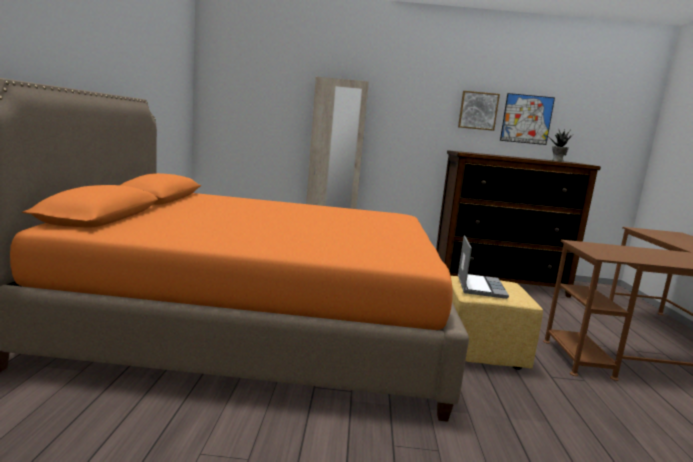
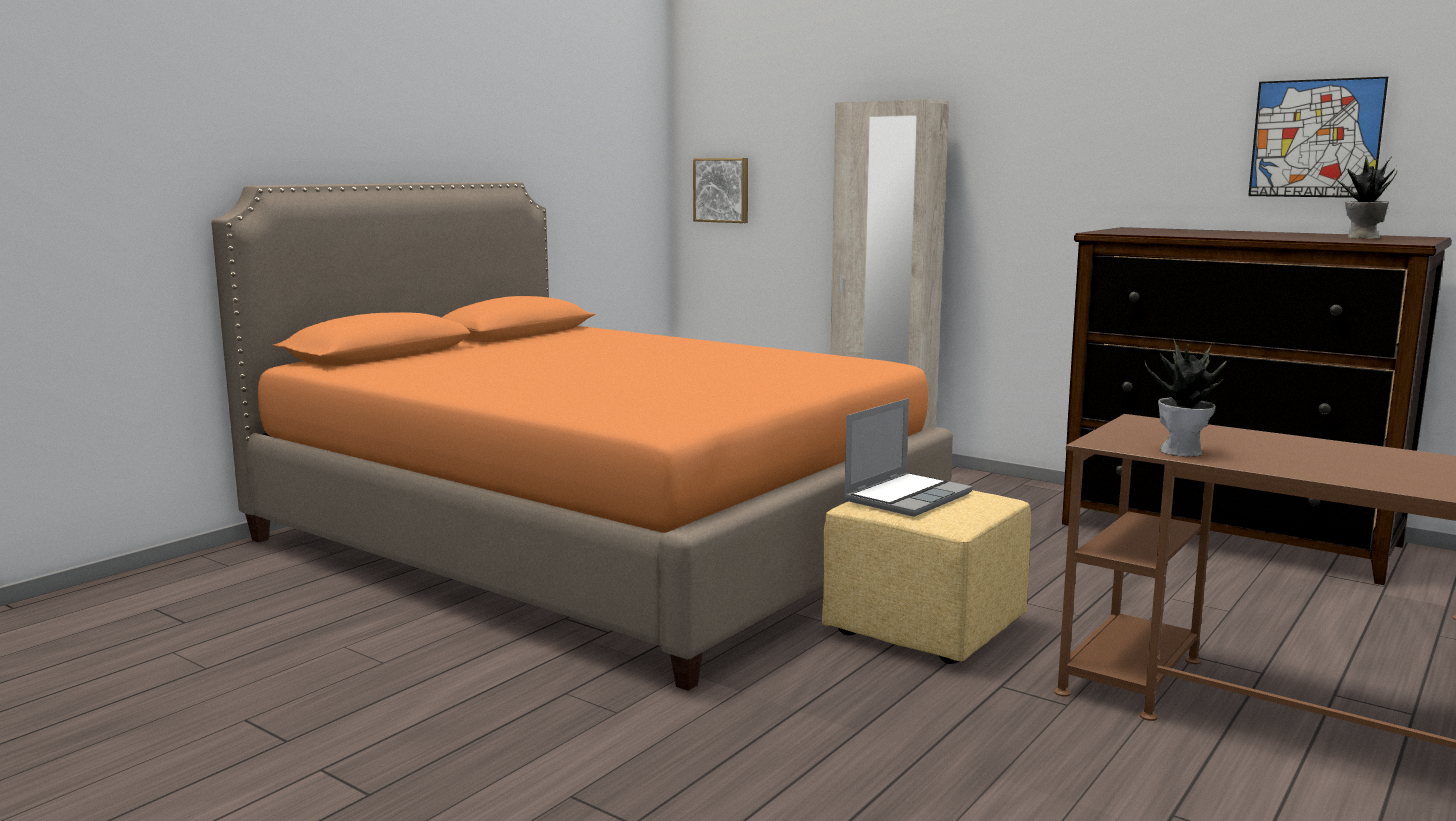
camera: 35 degrees right, 0 degrees up
picture [458,91,500,131] -> picture moved to [693,158,748,223]
none -> potted plant [1145,338,1227,457]

